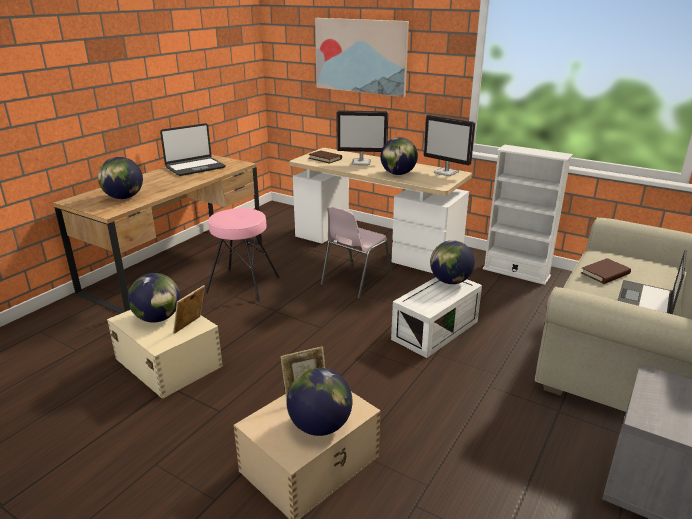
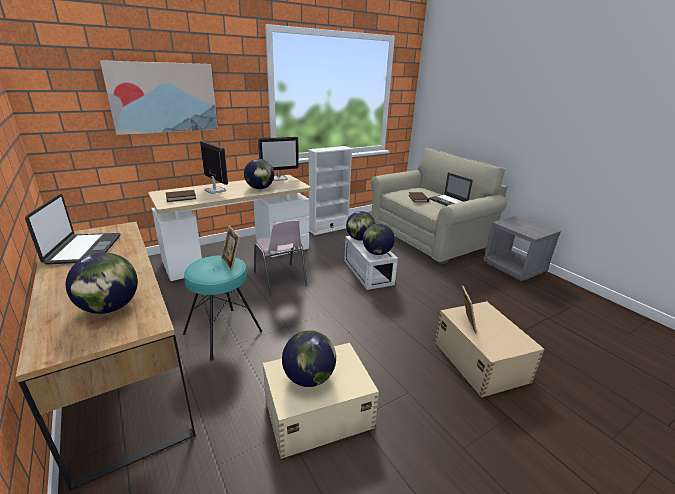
camera: 65 degrees left, 0 degrees up
picture frame [173,285,205,334] -> picture frame moved to [221,226,240,271]
pink stool [206,208,279,302] -> turquoise stool [183,255,262,361]
globe [287,368,353,436] -> globe moved to [363,223,395,255]
monitor [336,110,388,165] -> monitor turned 75 degrees counterclockwise [200,141,228,194]

